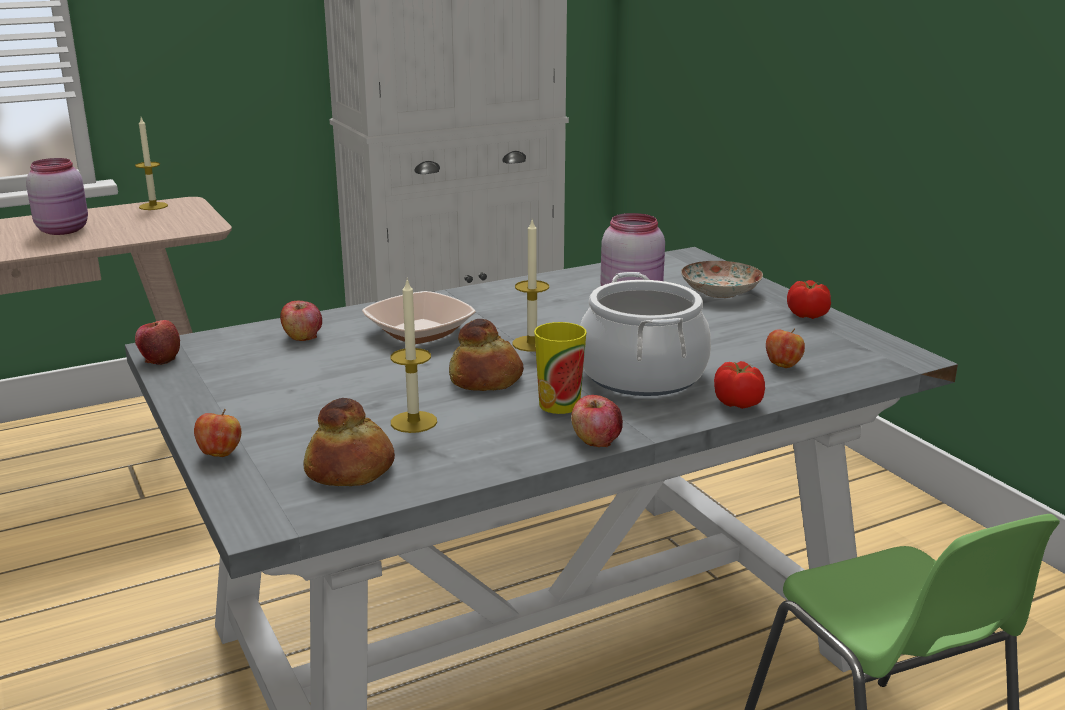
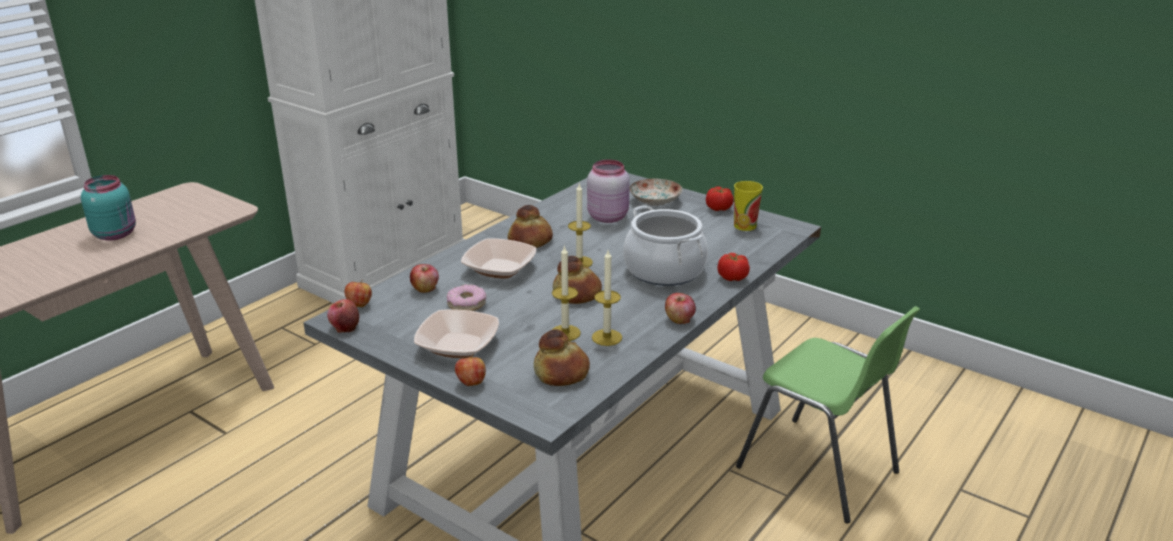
camera: 25 degrees left, 5 degrees up
pink jar [26,158,88,235] -> turquoise jar [81,175,136,240]
candle [135,118,168,210] -> candle moved to [592,250,622,346]
cup [534,322,587,414] -> cup moved to [734,181,763,231]
apple [766,328,805,368] -> apple moved to [345,280,372,307]
none -> bowl [414,309,499,358]
none -> donut [447,284,486,311]
none -> bread [508,205,553,248]

